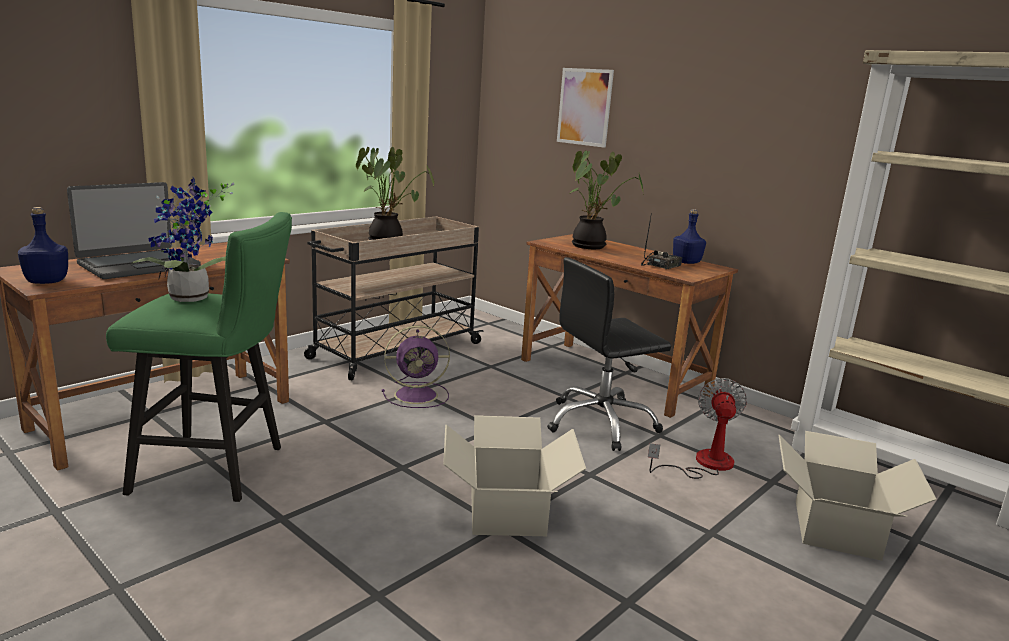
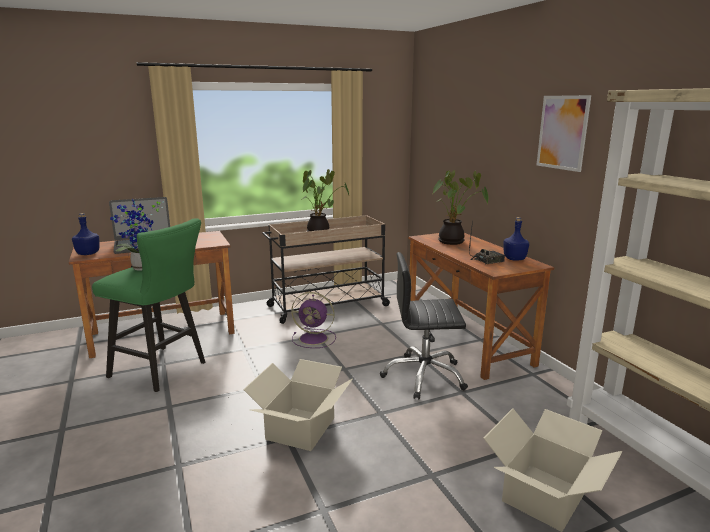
camera: 25 degrees right, 0 degrees up
picture [557,68,614,148] -> picture moved to [537,95,591,172]
fan [648,378,747,479] -> none

